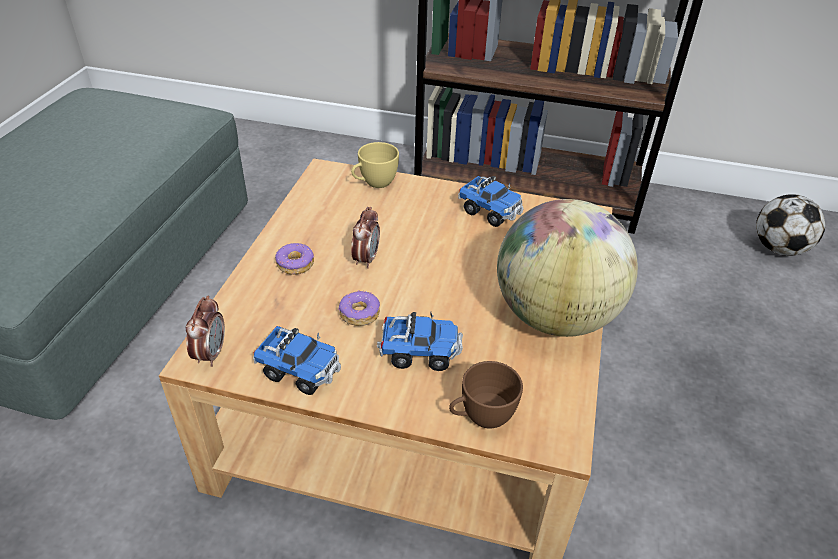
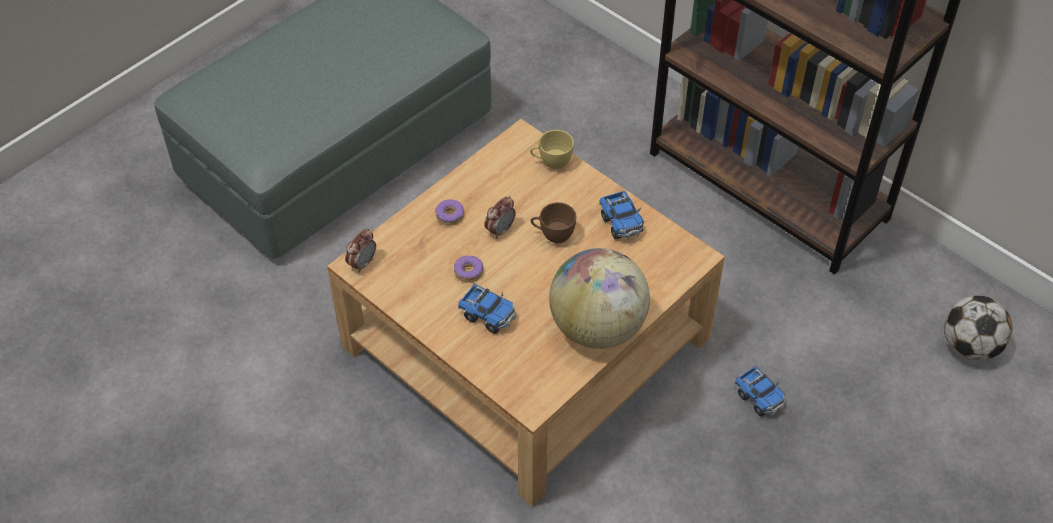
camera: 30 degrees right, 10 degrees up
toy truck [253,326,341,395] -> toy truck moved to [734,366,785,416]
brown cup [449,361,523,429] -> brown cup moved to [531,202,576,243]

